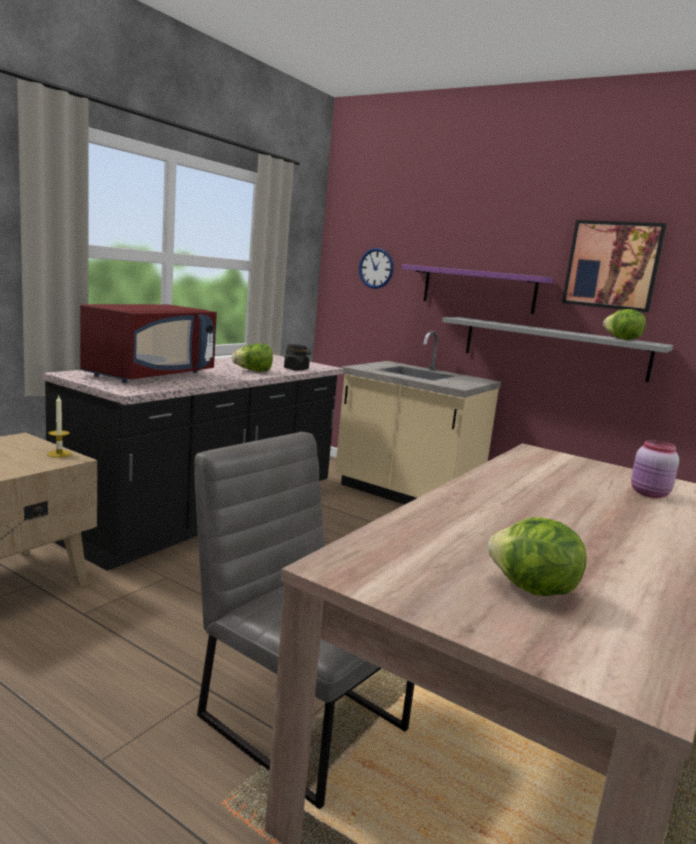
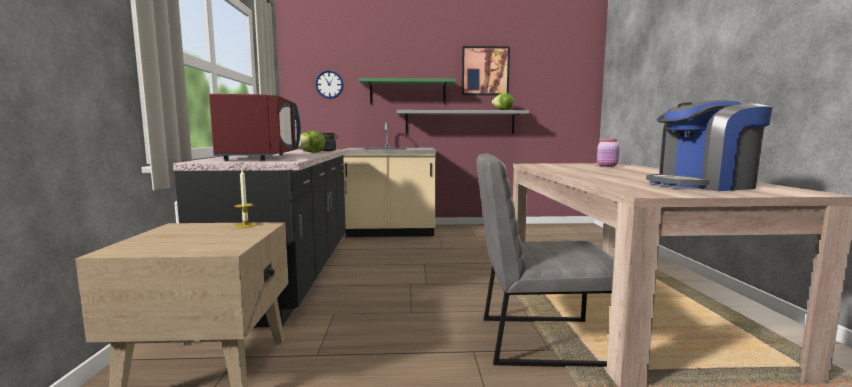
camera: 35 degrees left, 5 degrees down
purple shelf [402,264,554,314] -> green shelf [359,78,456,104]
lettuce [488,517,587,596] -> coffee machine [646,100,773,191]

